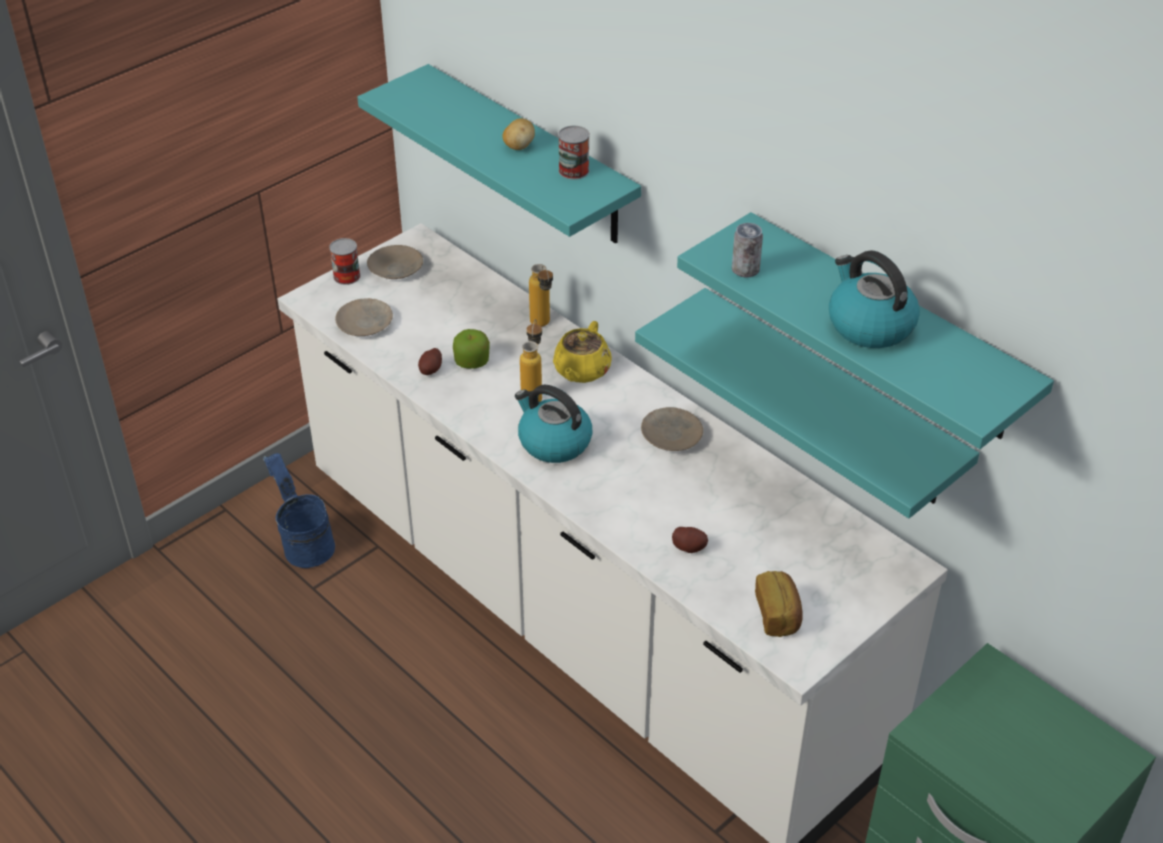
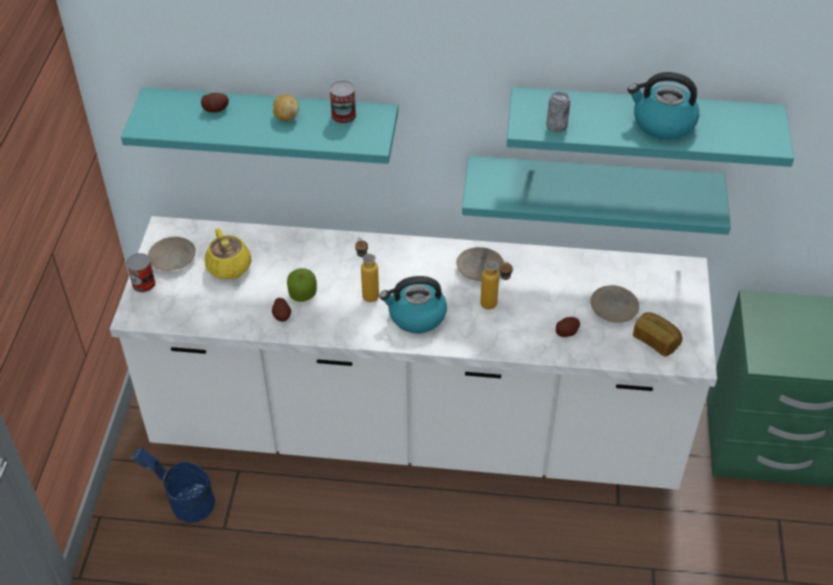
camera: 40 degrees left, 5 degrees up
beige plate [335,298,393,336] -> beige plate moved to [590,285,639,323]
bottle [529,264,553,327] -> bottle moved to [480,261,513,309]
yellow teapot [553,321,612,383] -> yellow teapot moved to [205,228,251,279]
none -> potato [201,93,229,112]

